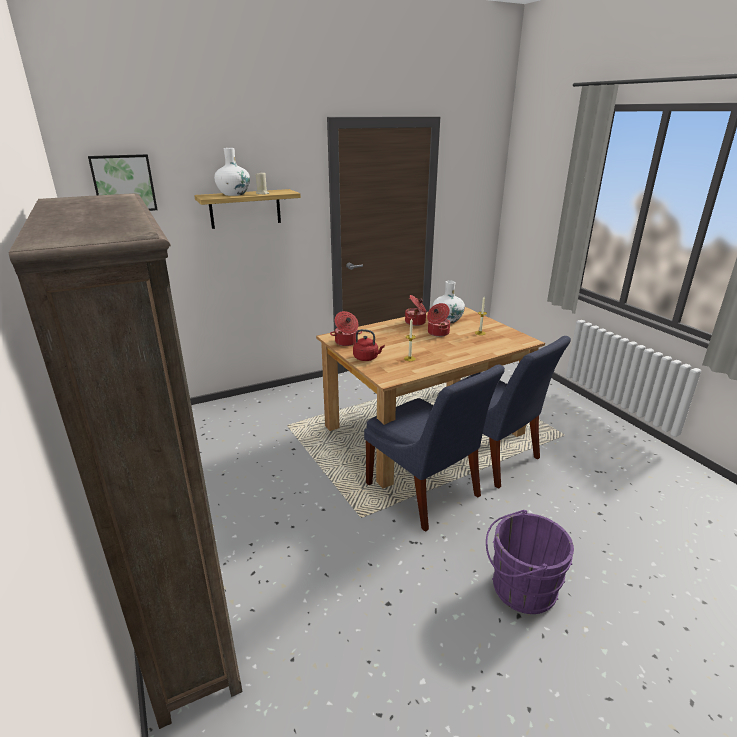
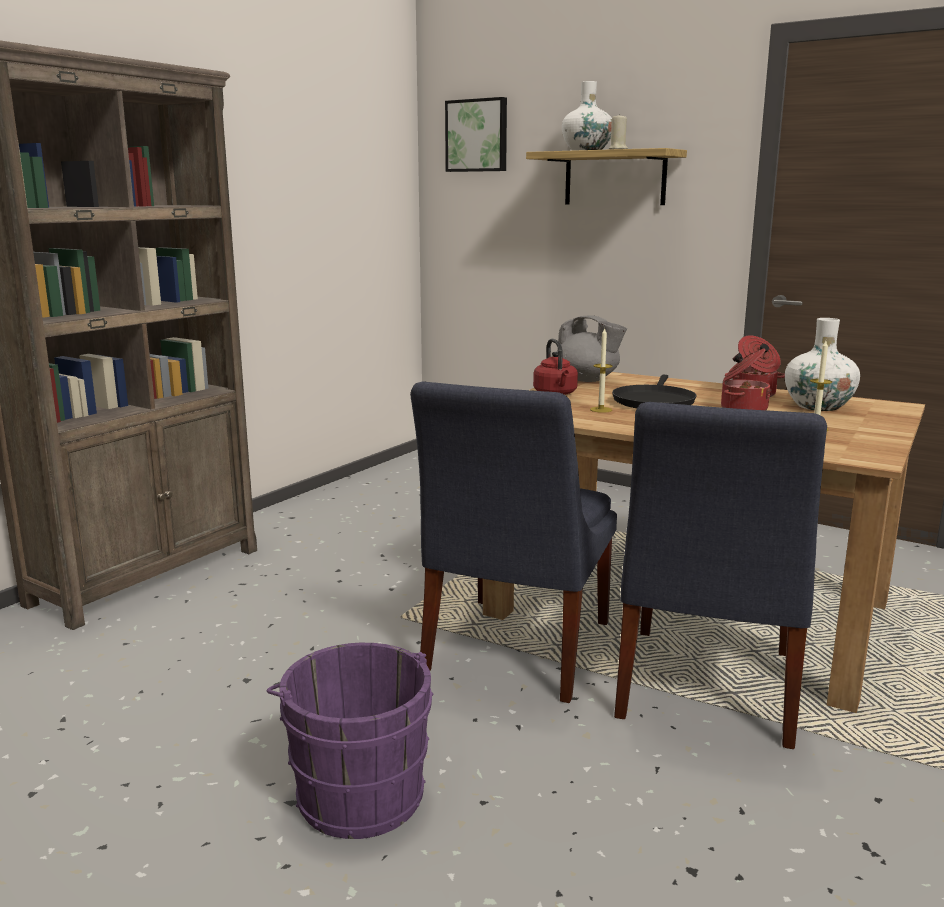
camera: 60 degrees right, 10 degrees down
cooking pot [330,311,362,346] -> grey teapot [556,316,627,382]
none -> black frying pan [612,375,696,408]

